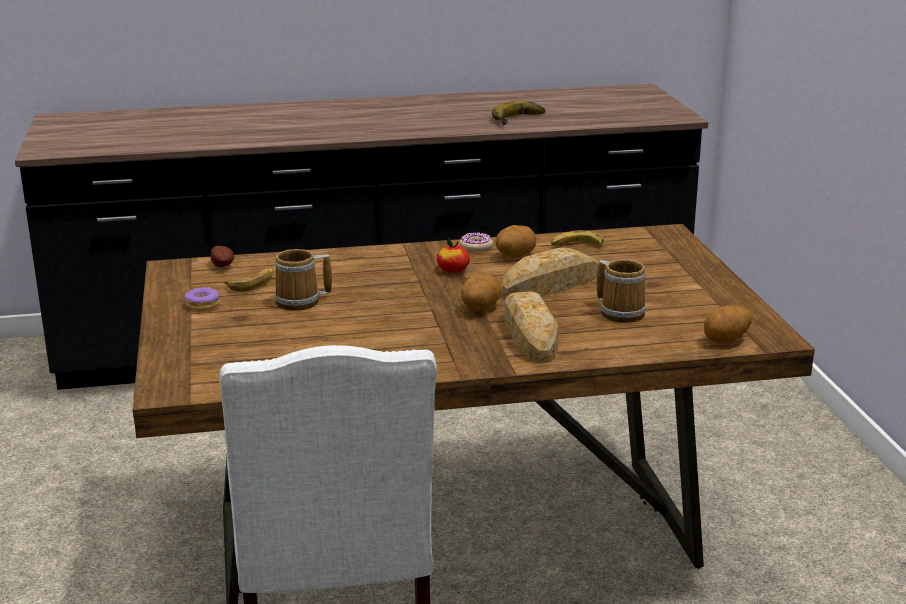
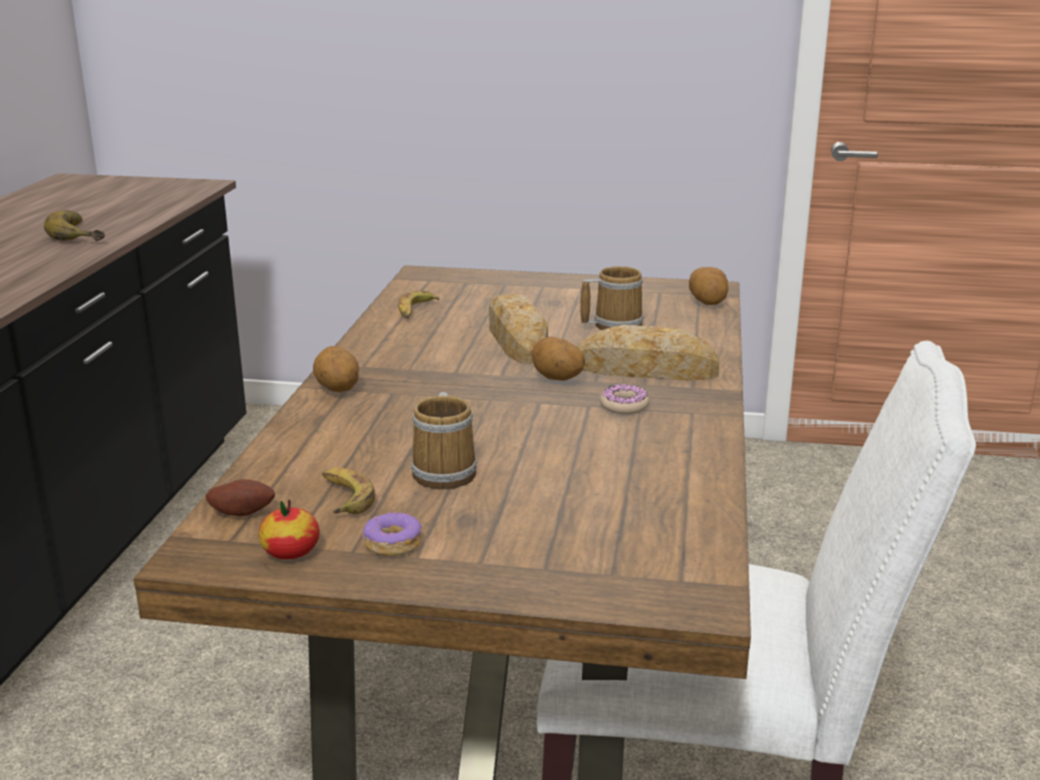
camera: 70 degrees left, 0 degrees up
apple [437,238,470,273] -> apple moved to [258,500,320,559]
donut [460,232,493,252] -> donut moved to [600,384,649,414]
potato [496,225,537,258] -> potato moved to [313,346,359,392]

